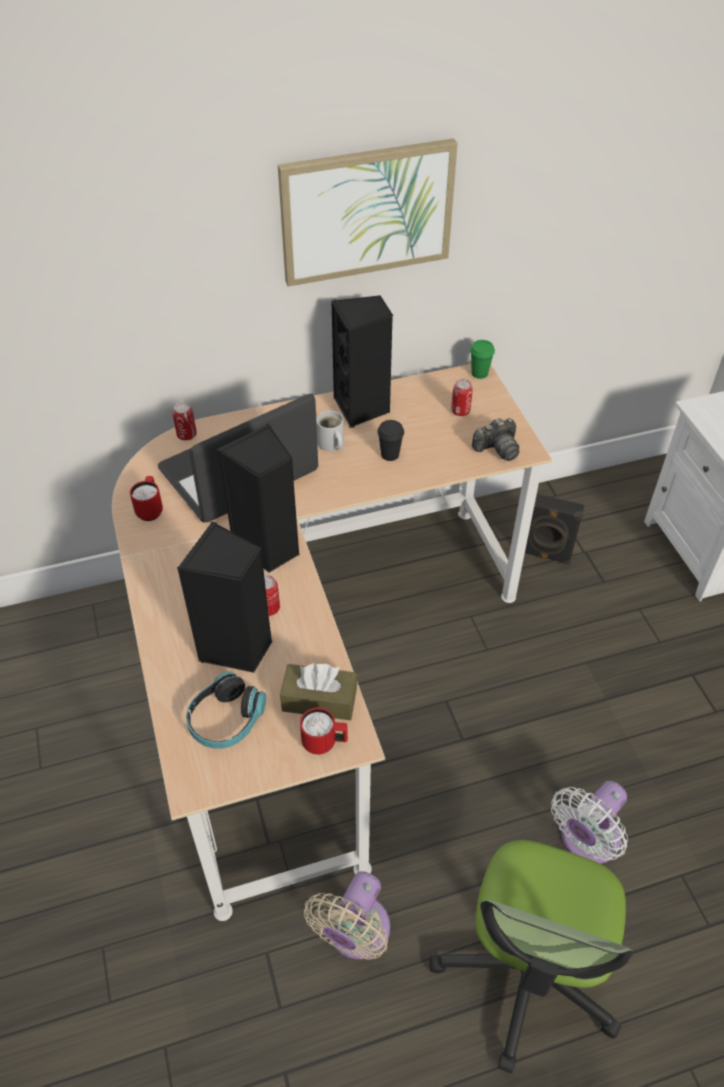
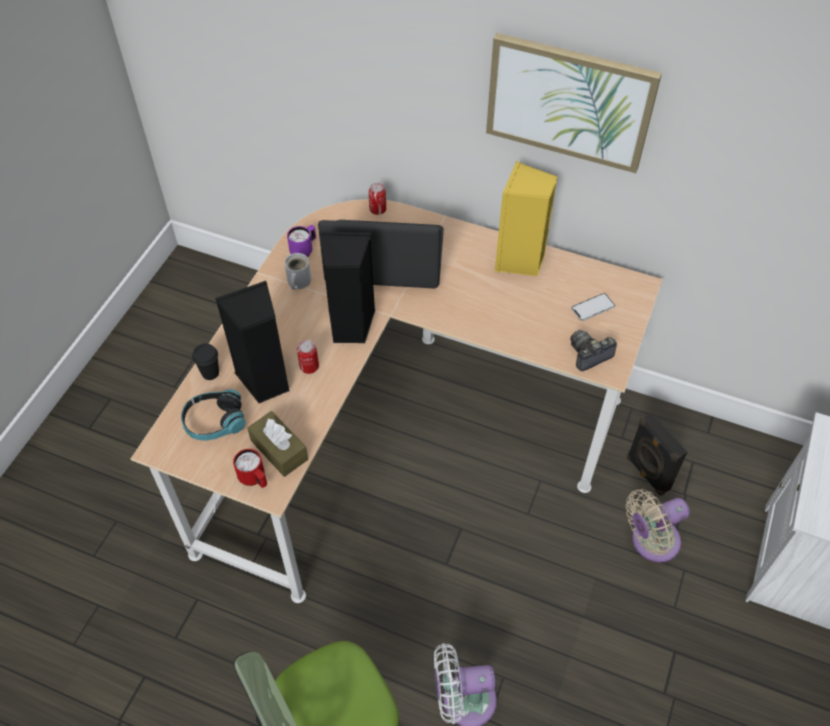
camera: 40 degrees right, 5 degrees up
red mug [130,476,163,521] -> purple mug [287,225,316,257]
beige fan [304,871,390,960] -> beige fan moved to [626,489,690,563]
white mug [316,411,344,451] -> white mug moved to [284,253,311,290]
black speaker [331,295,393,428] -> yellow speaker [495,161,558,276]
black cup [377,420,404,461] -> black cup moved to [192,344,219,380]
can [451,379,473,416] -> phone [571,293,615,321]
green cup [470,340,495,379] -> none
camera [472,418,519,461] -> camera turned 135 degrees clockwise [570,330,617,371]

